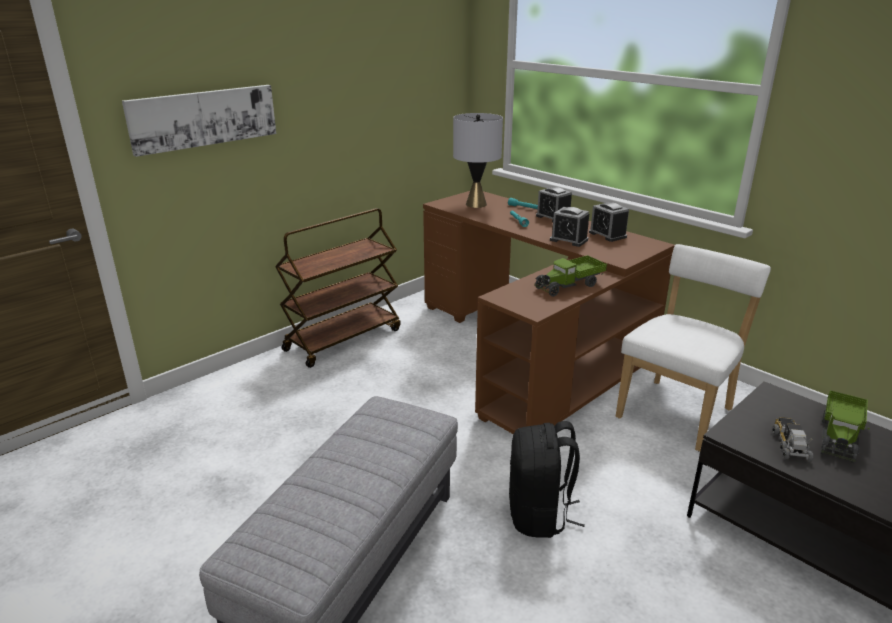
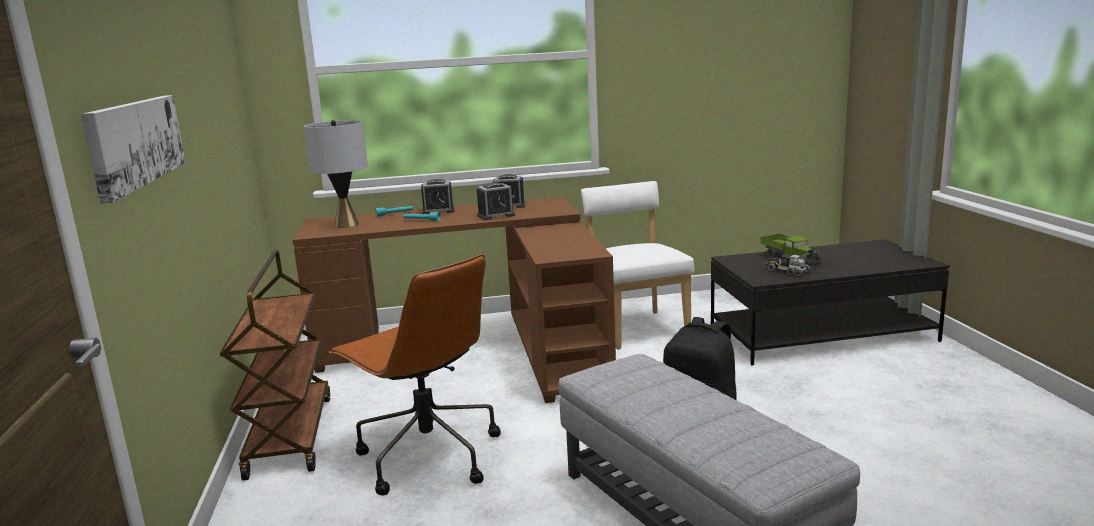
camera: 55 degrees left, 10 degrees down
toy truck [534,255,607,297] -> none
none -> brown office chair [329,254,501,496]

